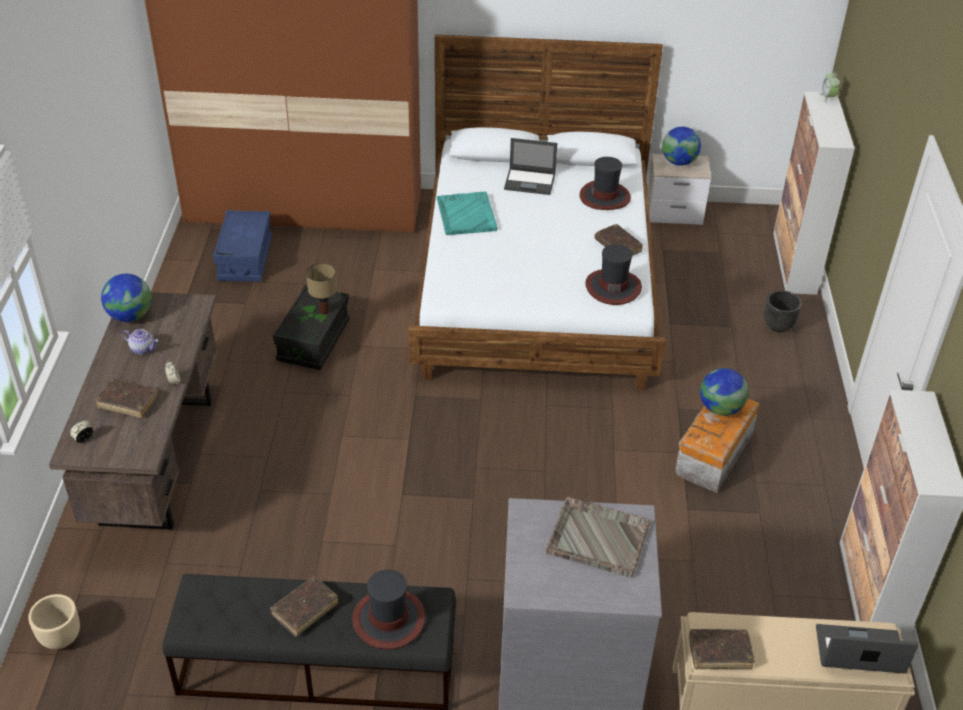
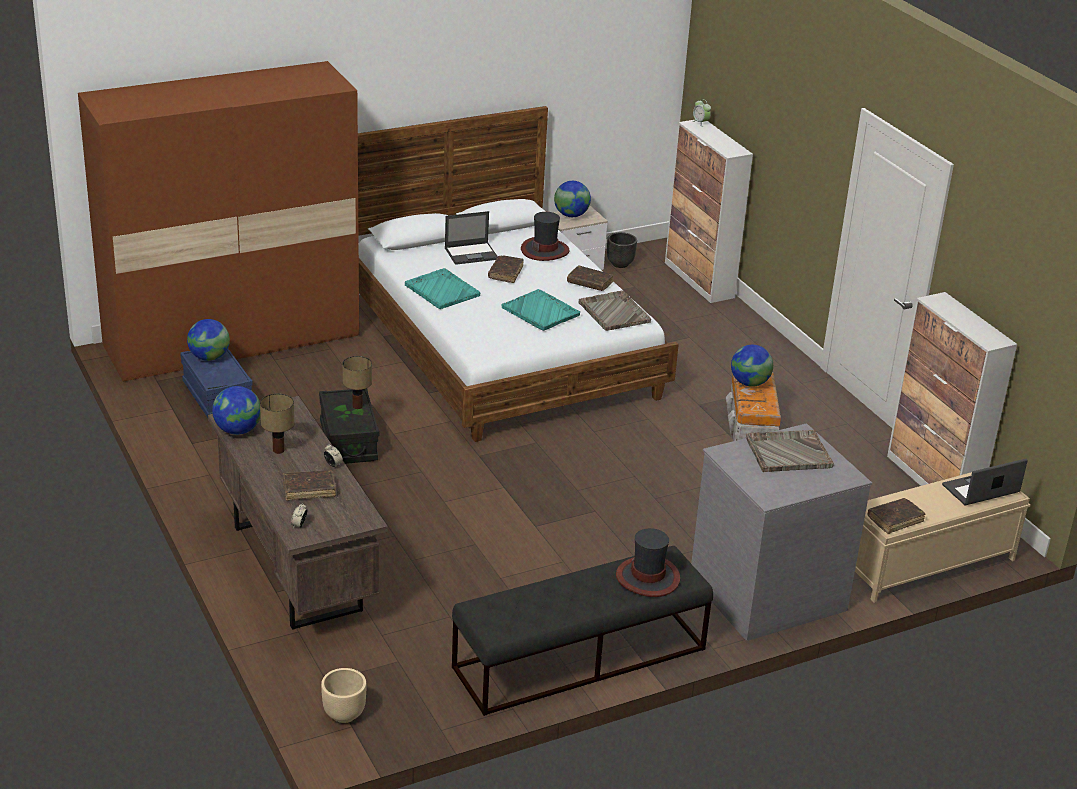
camera: 30 degrees left, 10 degrees down
teapot [122,329,158,355] -> table lamp [260,393,295,454]
brown book [270,576,338,636] -> brown book moved to [488,256,524,283]
hat [585,244,642,305] -> grey tray [579,290,651,331]
black planter [764,290,802,332] -> black planter moved to [607,232,637,268]
none -> globe [187,319,230,361]
none -> turquoise tray [502,289,580,331]

